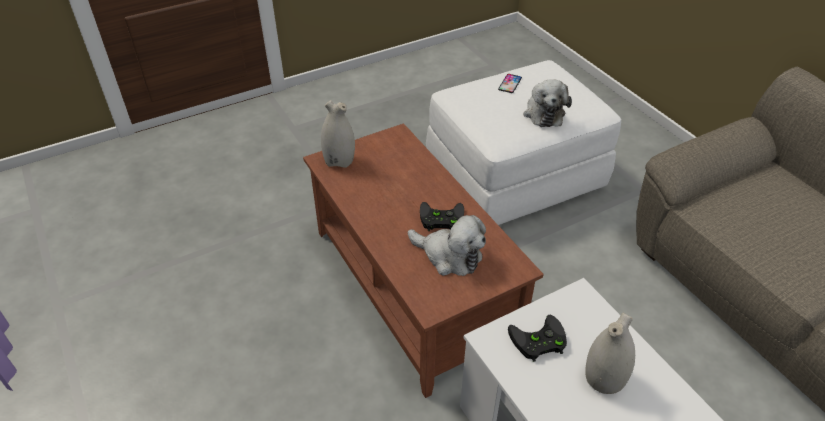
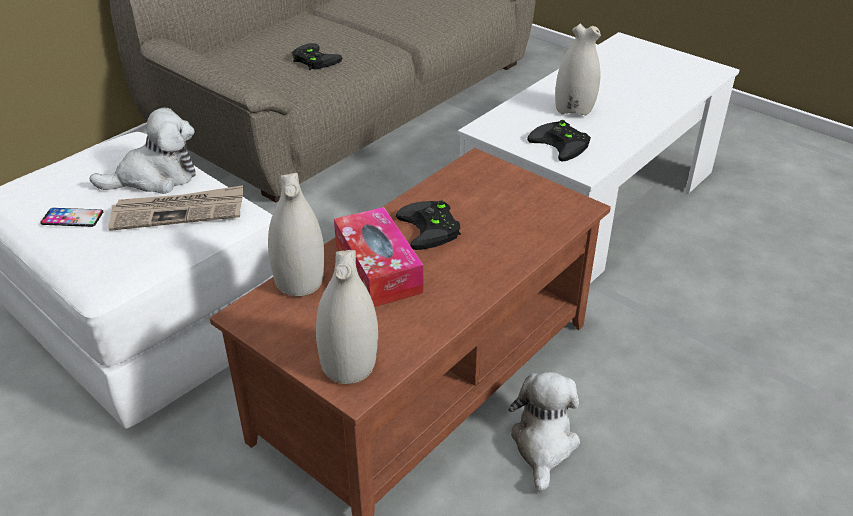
camera: 110 degrees left, 5 degrees down
plush toy [408,215,486,276] -> plush toy moved to [508,372,580,492]
none -> newspaper [108,185,243,231]
none -> white vase [268,173,324,297]
none -> black game controller [292,43,342,70]
none -> tissue box [334,207,423,307]

